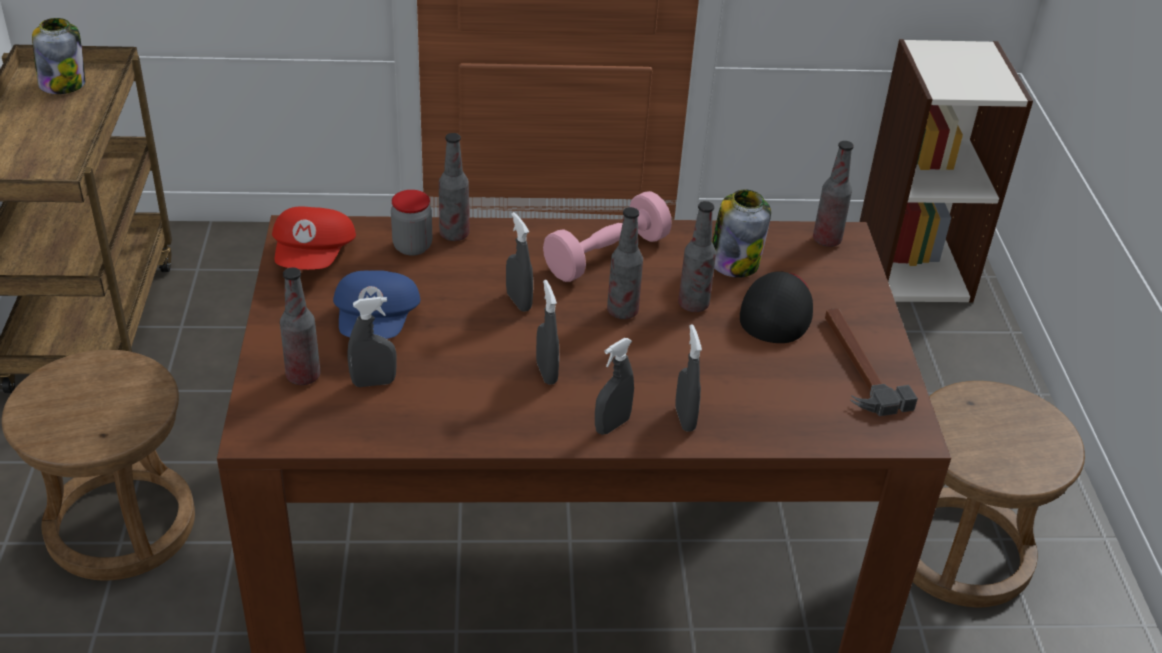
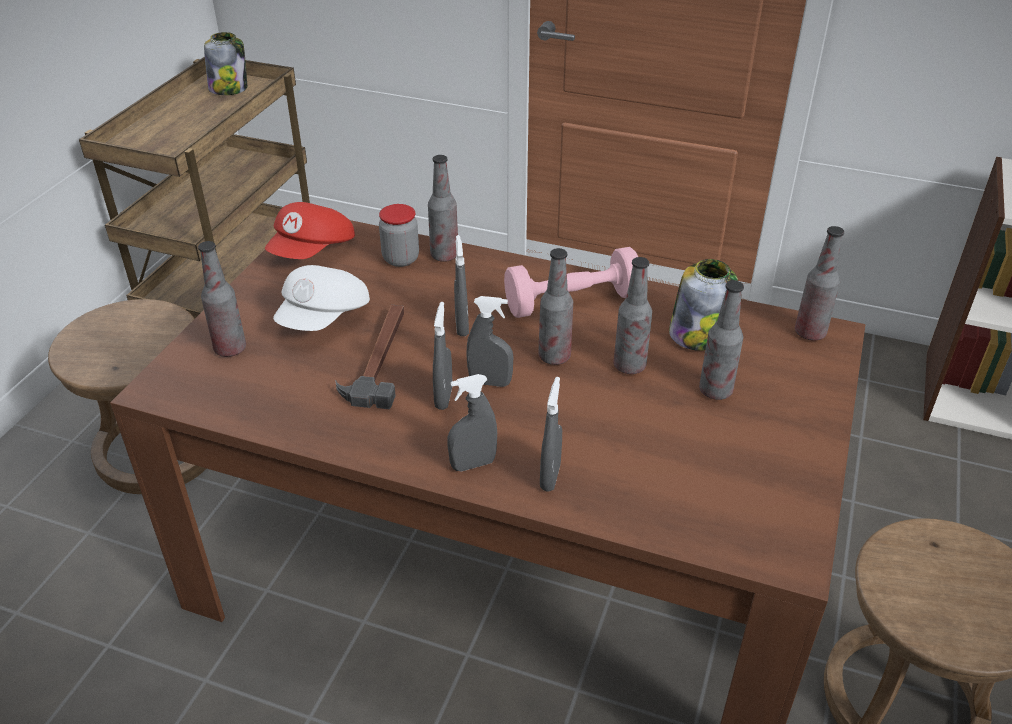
camera: 25 degrees right, 0 degrees up
blue cap [333,270,420,339] -> white cap [273,265,370,331]
grey spray bottle [348,297,397,387] -> grey spray bottle moved to [466,296,513,387]
black cap [740,271,813,343] -> bottle [699,280,744,400]
hammer [825,308,918,416] -> hammer moved to [335,305,404,409]

